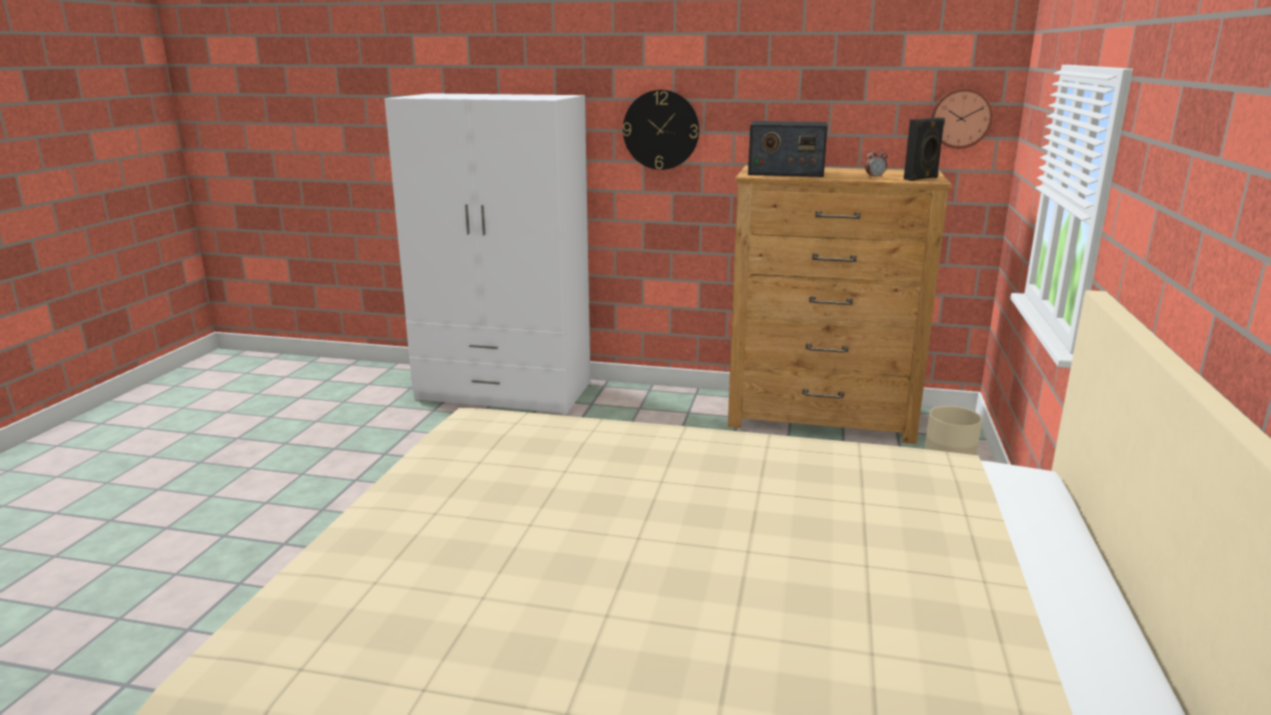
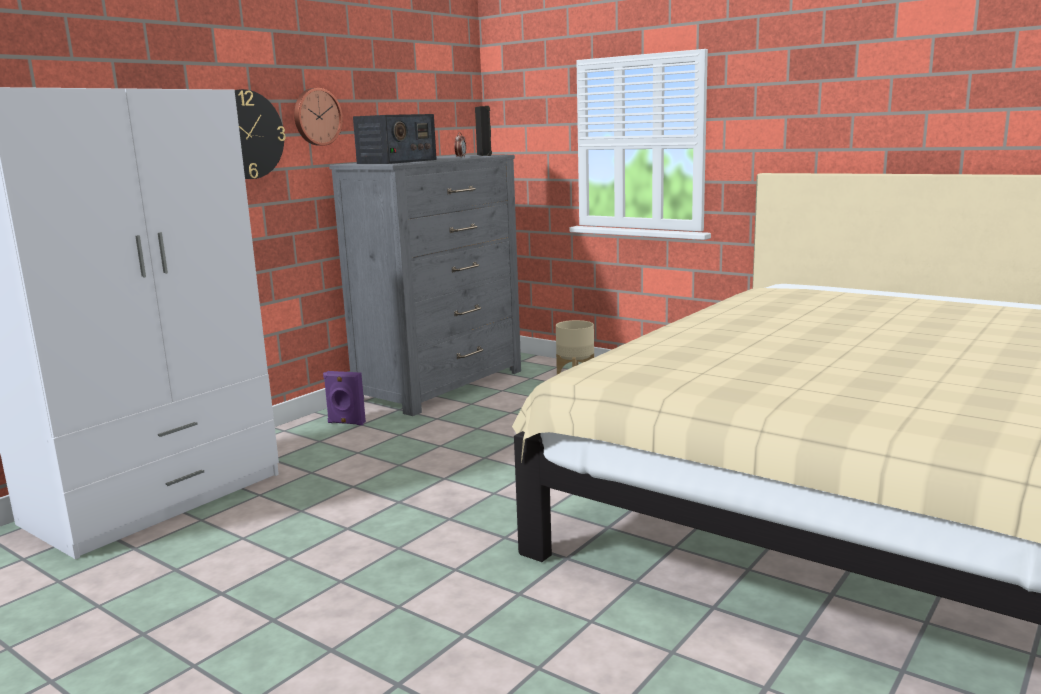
camera: 65 degrees left, 5 degrees down
brown dresser [728,165,952,444] -> grey dresser [329,155,521,416]
wall clock [931,88,993,149] -> wall clock moved to [294,88,343,146]
none -> purple speaker [323,371,366,425]

